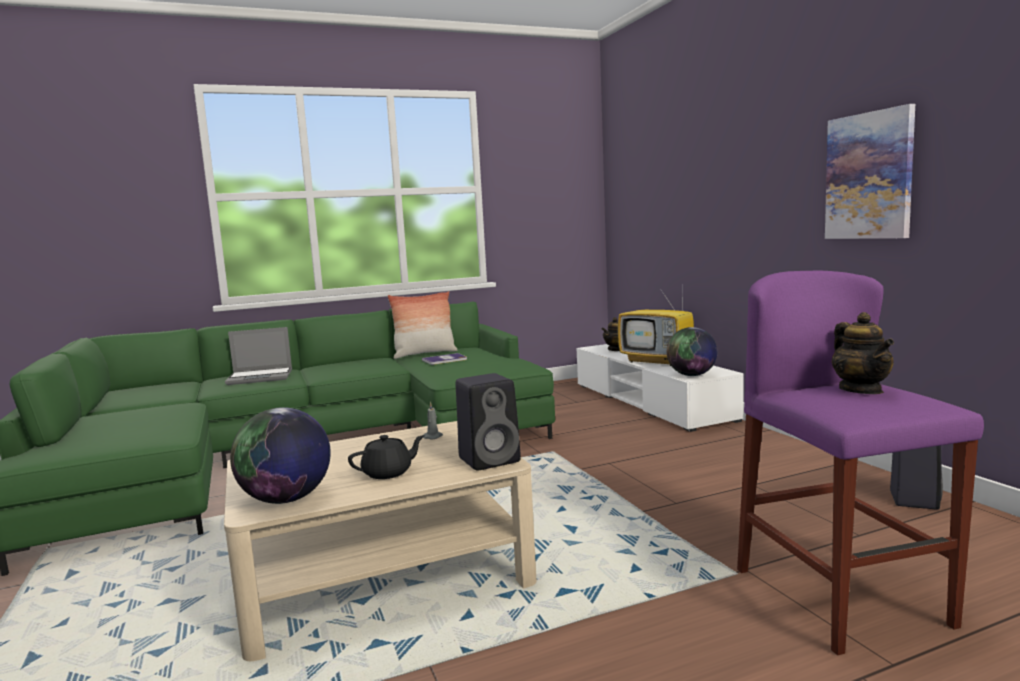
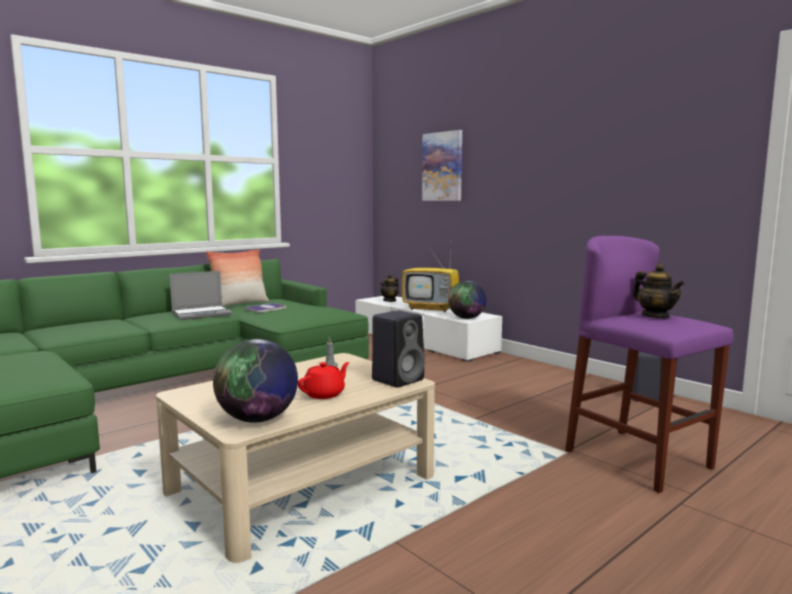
camera: 20 degrees left, 0 degrees up
laptop [225,327,292,385] -> laptop moved to [169,271,232,320]
black teapot [348,435,425,479] -> red teapot [298,362,350,399]
picture [825,104,915,239] -> picture moved to [422,130,462,201]

